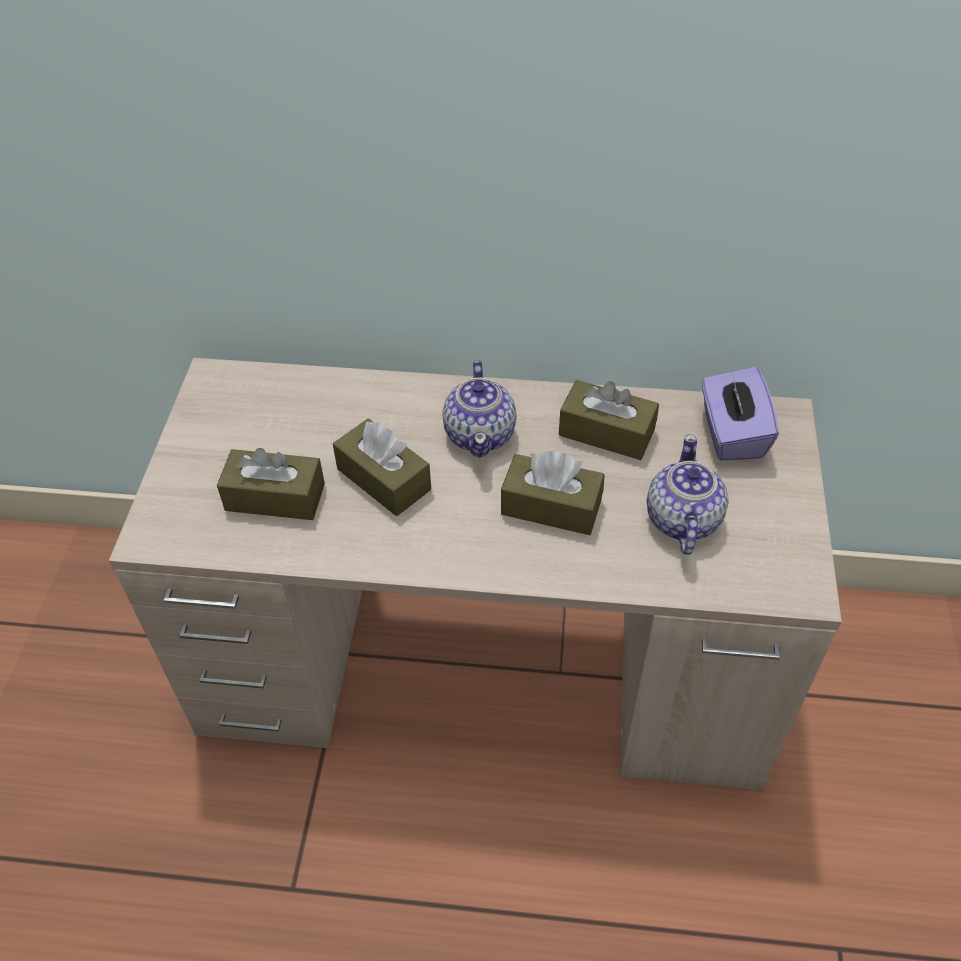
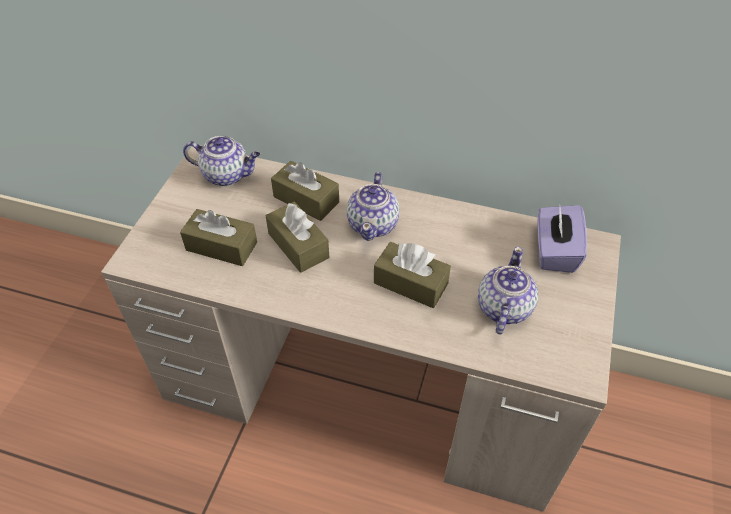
camera: 10 degrees right, 0 degrees up
brown tissue box [559,380,659,460] -> brown tissue box moved to [271,161,339,221]
none -> teapot [183,136,260,186]

